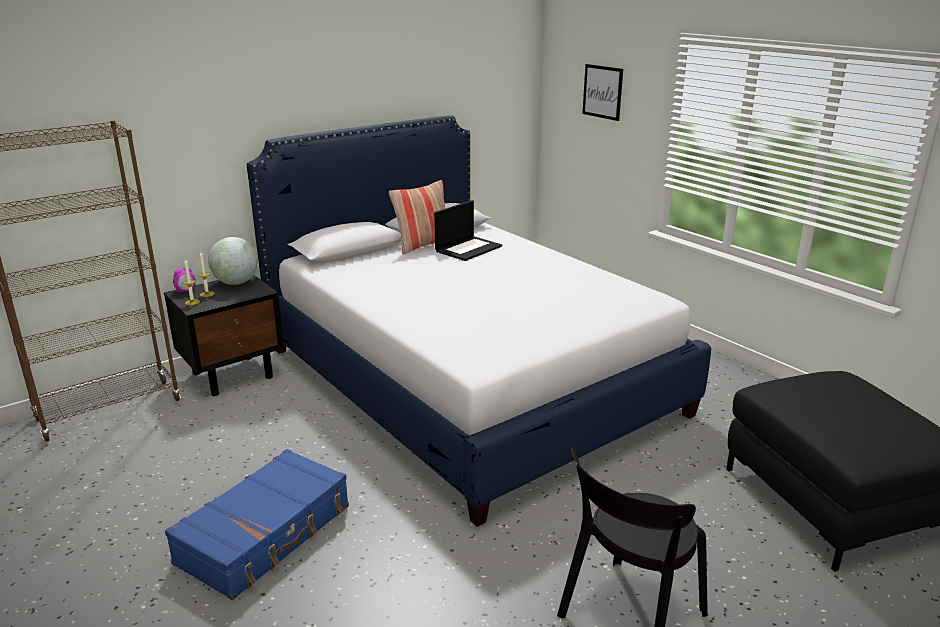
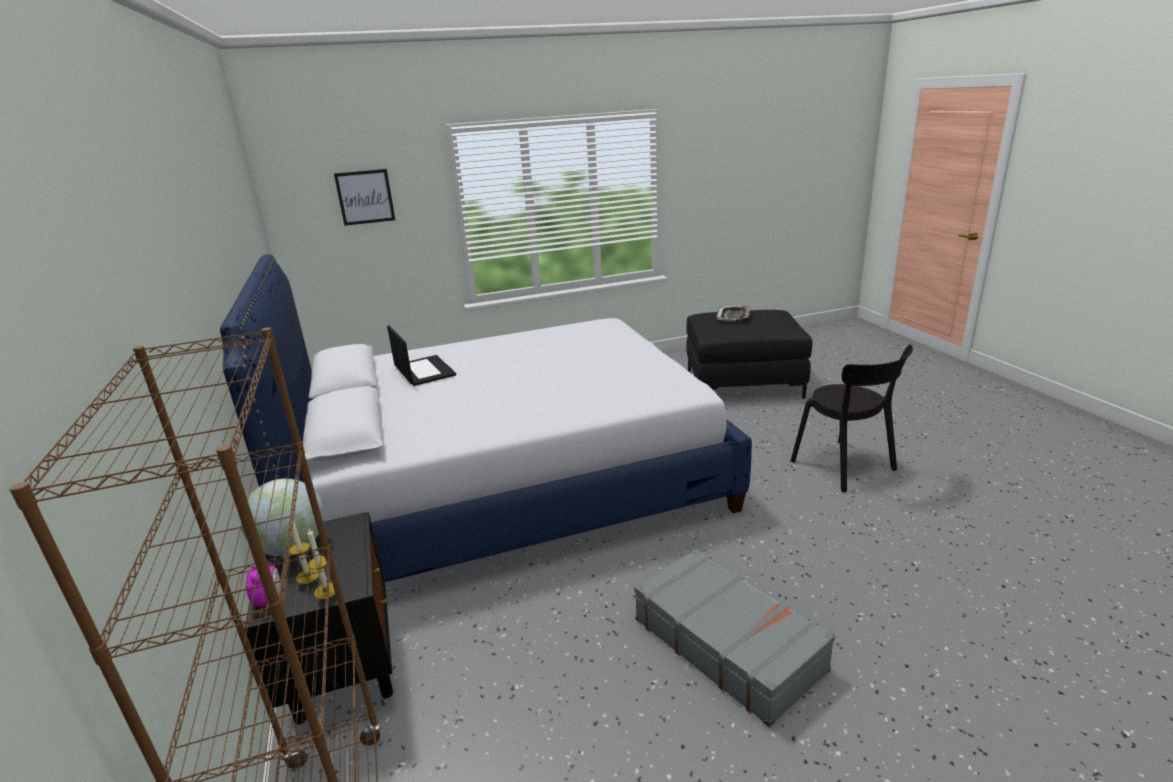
camera: 70 degrees left, 0 degrees up
blue suitcase [165,449,349,600] -> grey suitcase [634,548,835,727]
pillow [389,180,446,254] -> none
none -> tray [716,305,750,321]

